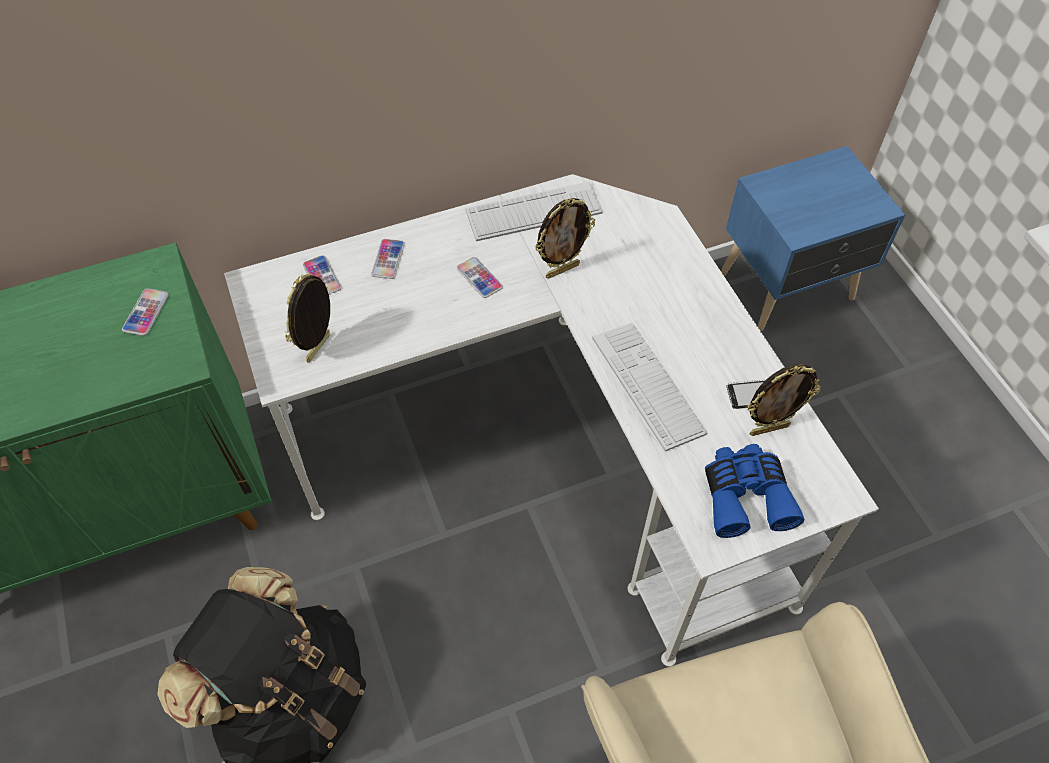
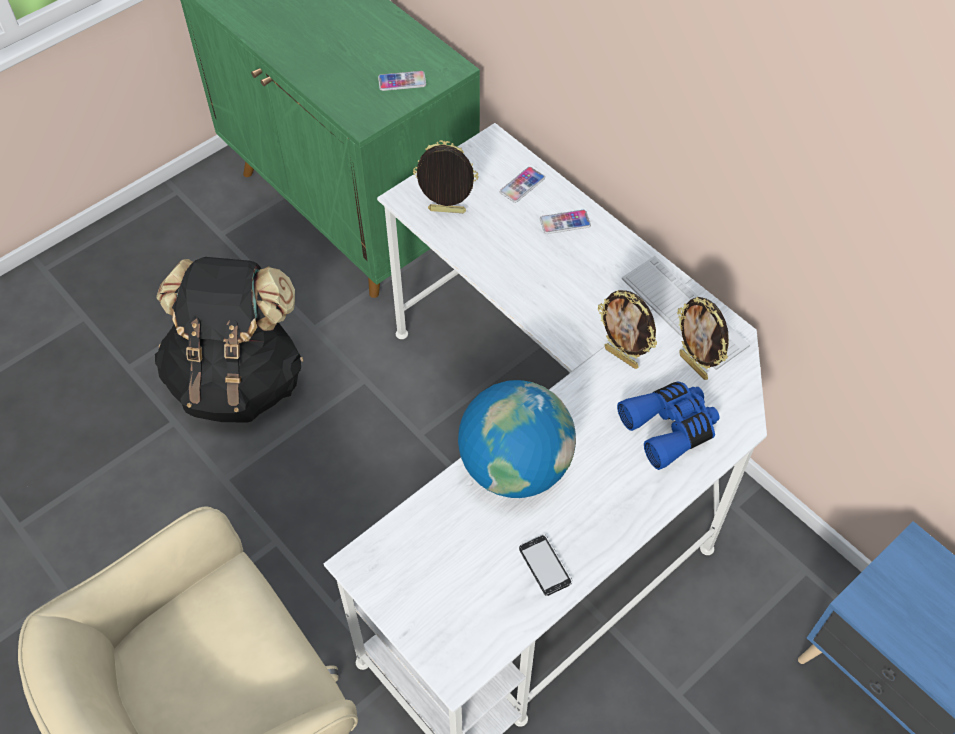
camera: 70 degrees right, 0 degrees up
phone [457,257,503,298] -> none
keyboard [592,322,708,451] -> globe [458,380,576,498]
blue binoculars [705,444,804,538] -> blue binoculars moved to [617,381,720,470]
picture frame [747,364,821,436] -> picture frame moved to [677,297,729,380]

